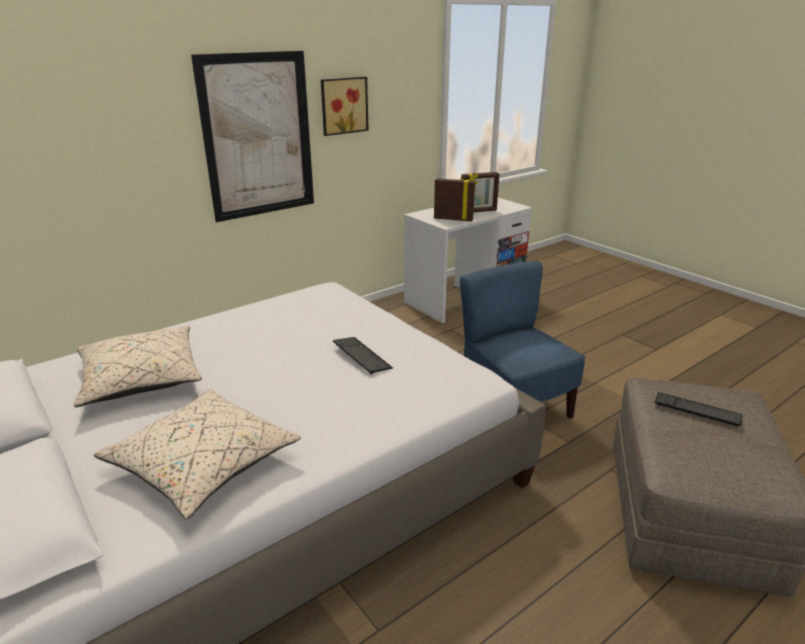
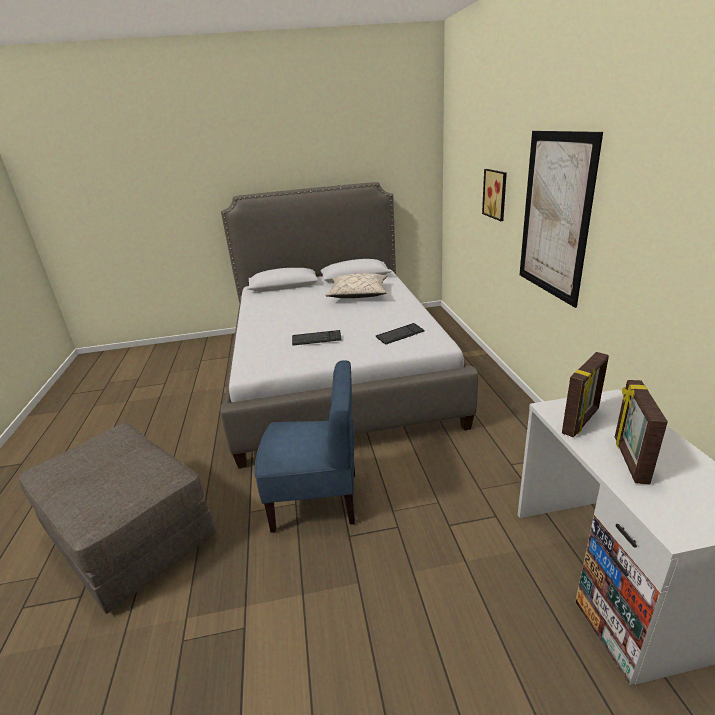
camera: 120 degrees right, 0 degrees up
beige pillow [94,389,301,520] -> none
picture [321,77,369,136] -> picture moved to [482,169,507,221]
keyboard [655,392,742,428] -> keyboard moved to [376,323,425,345]

